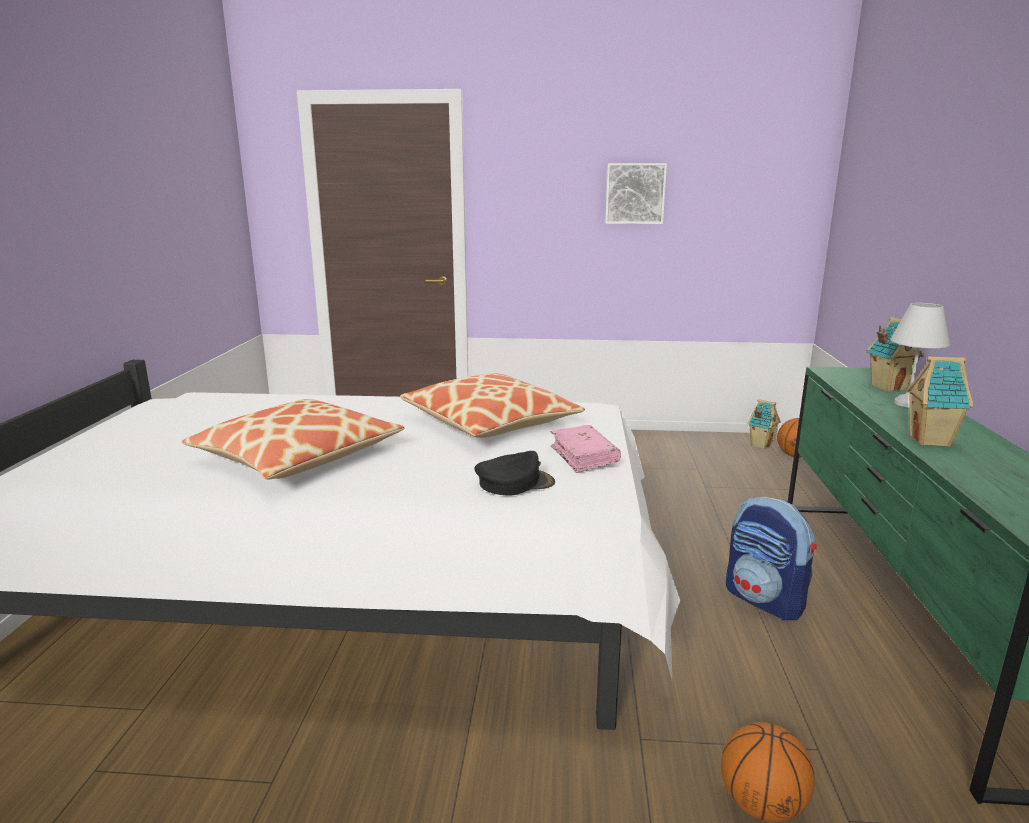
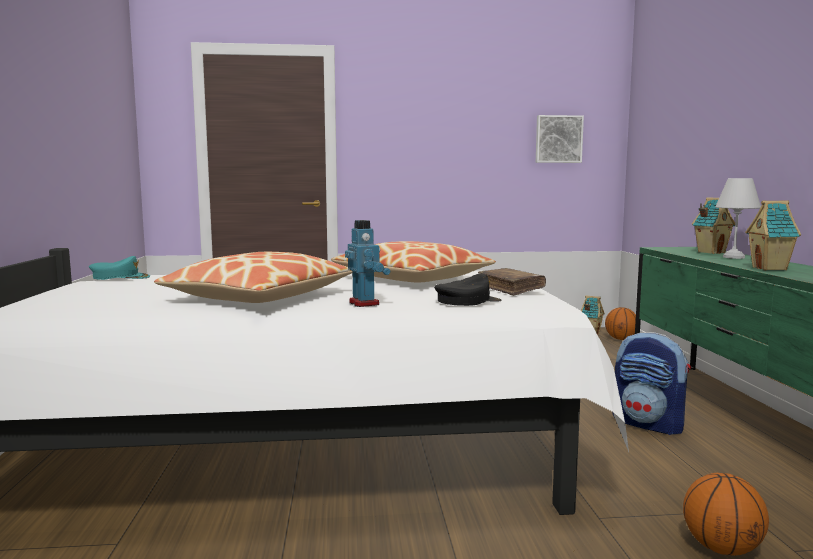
camera: 10 degrees left, 10 degrees down
pink book [551,425,621,473] -> brown book [478,268,546,296]
picture [605,163,667,224] -> picture moved to [536,115,584,163]
none -> turquoise cap [89,256,150,280]
none -> toy robot [345,220,390,307]

